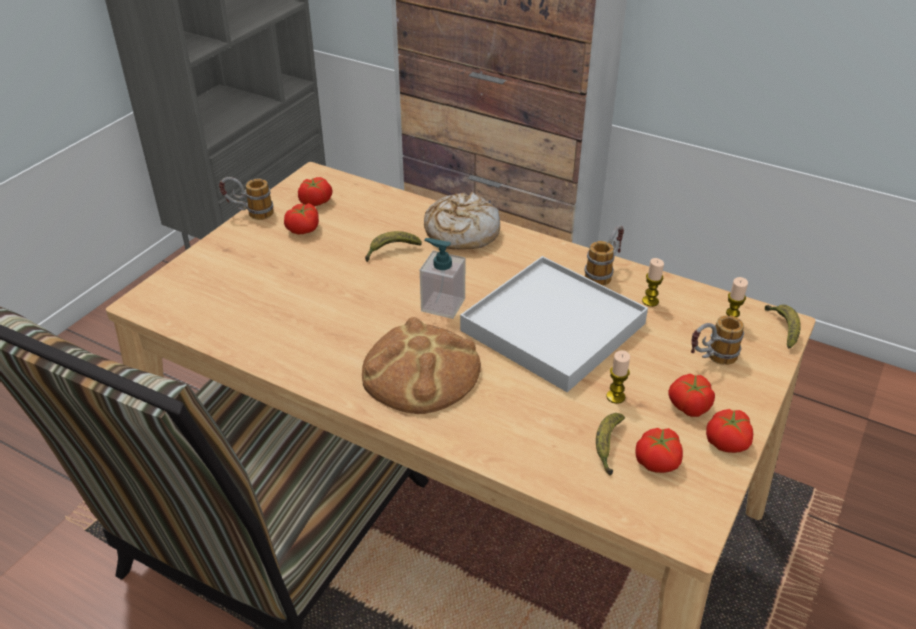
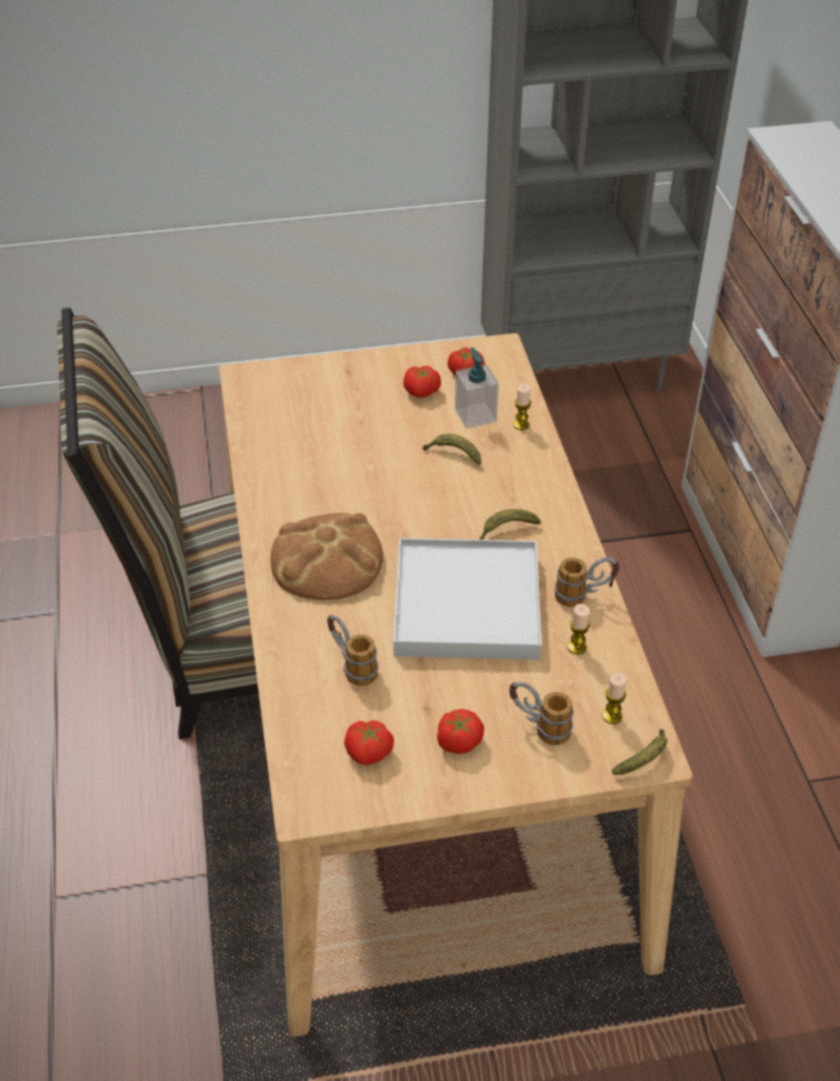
camera: 50 degrees right, 5 degrees up
mug [219,177,274,220] -> mug moved to [327,615,378,686]
soap dispenser [420,238,465,319] -> soap dispenser moved to [455,347,499,429]
bread [424,192,500,249] -> none
banana [596,413,625,476] -> banana moved to [479,509,541,540]
candle [606,350,630,404] -> candle moved to [514,384,531,430]
tomato [706,409,753,453] -> none

